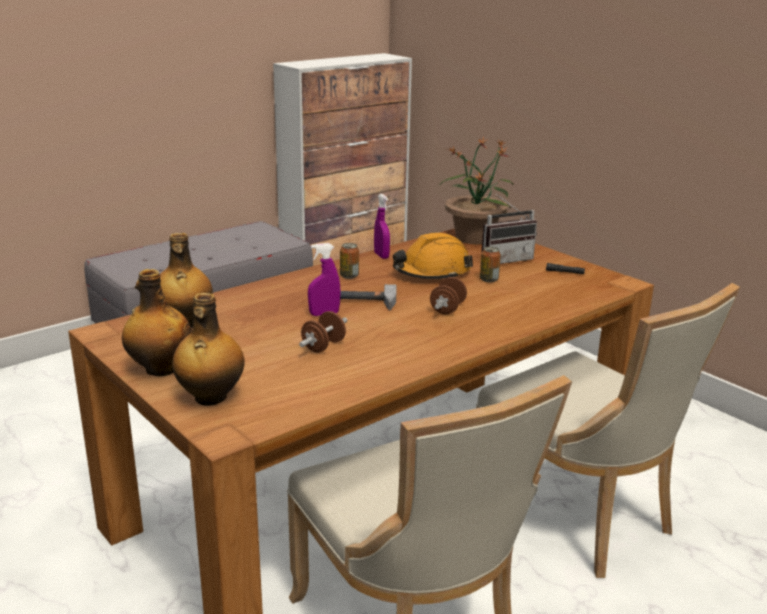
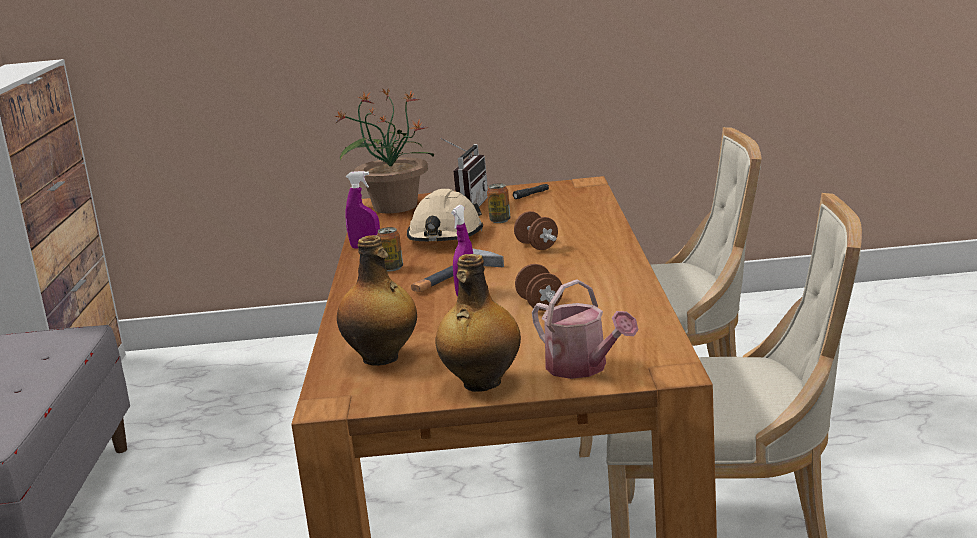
camera: 50 degrees left, 5 degrees down
bottle [172,293,245,406] -> watering can [532,279,638,379]
orange hard hat [393,233,473,279] -> beige hard hat [407,189,483,241]

